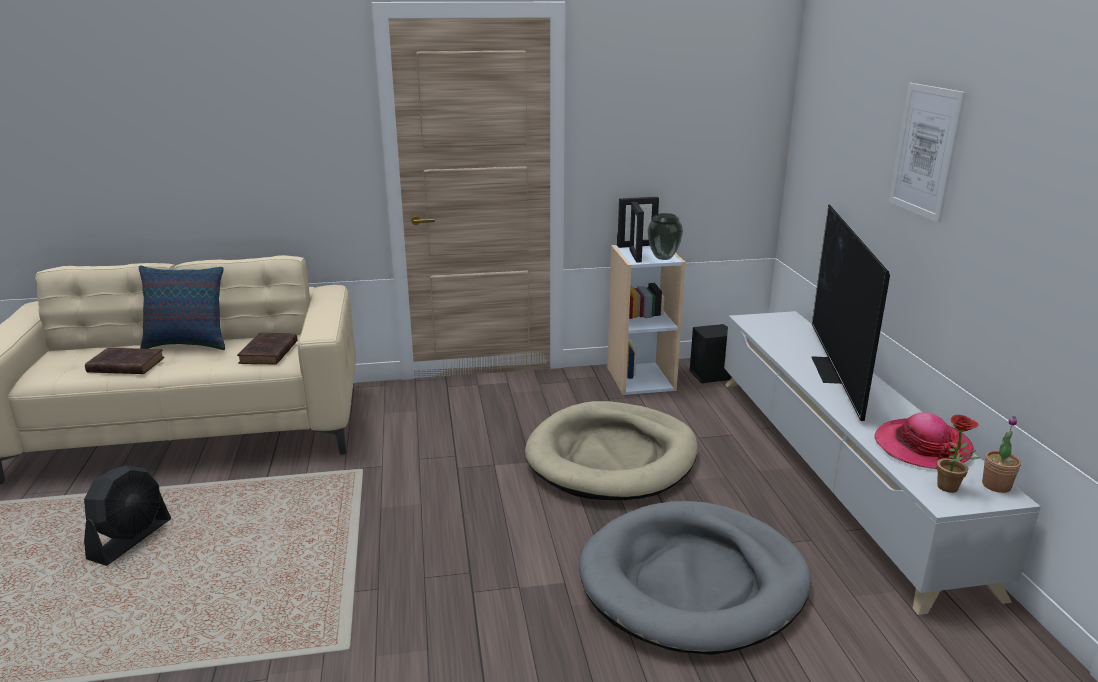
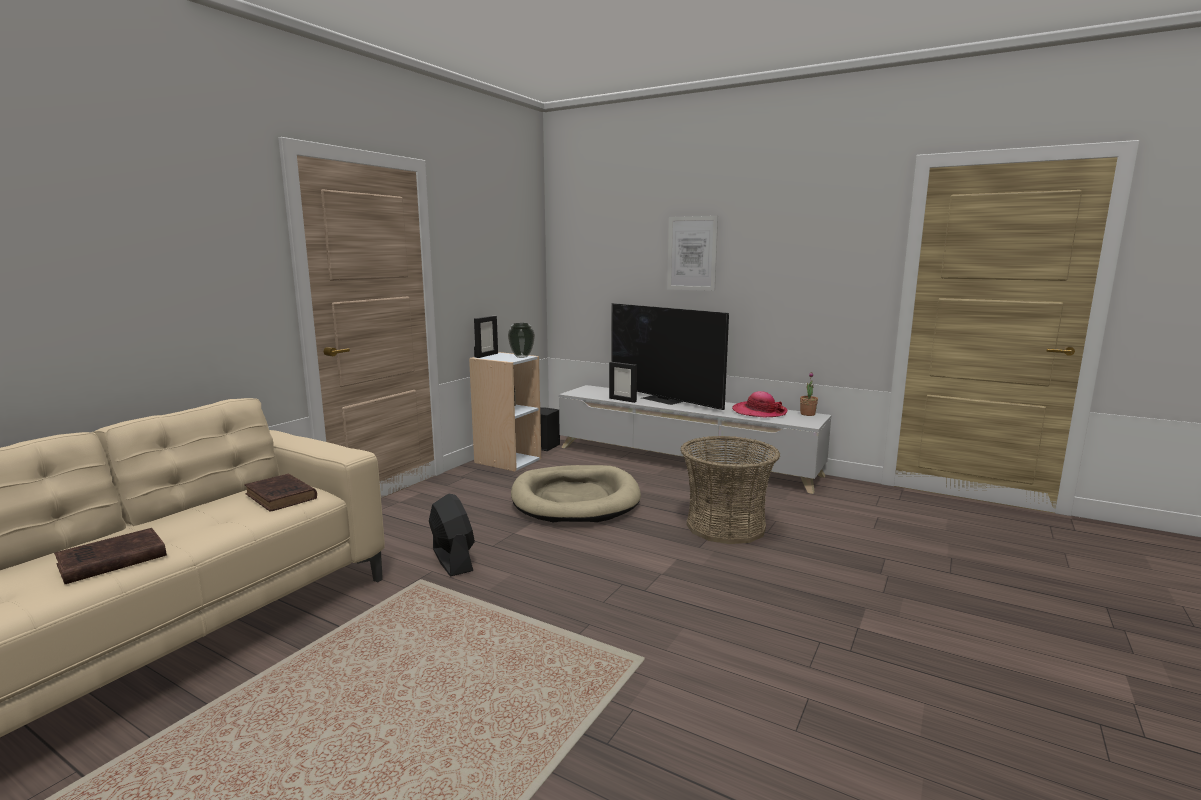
camera: 50 degrees left, 10 degrees down
black fan [84,466,171,566] -> black fan moved to [429,493,475,576]
blue pillow [139,265,225,350] -> none
grey dog bed [579,501,811,655] -> basket [681,436,780,544]
picture frame [630,202,644,262] -> picture frame moved to [609,362,637,403]
potted plant [937,415,980,493] -> none

